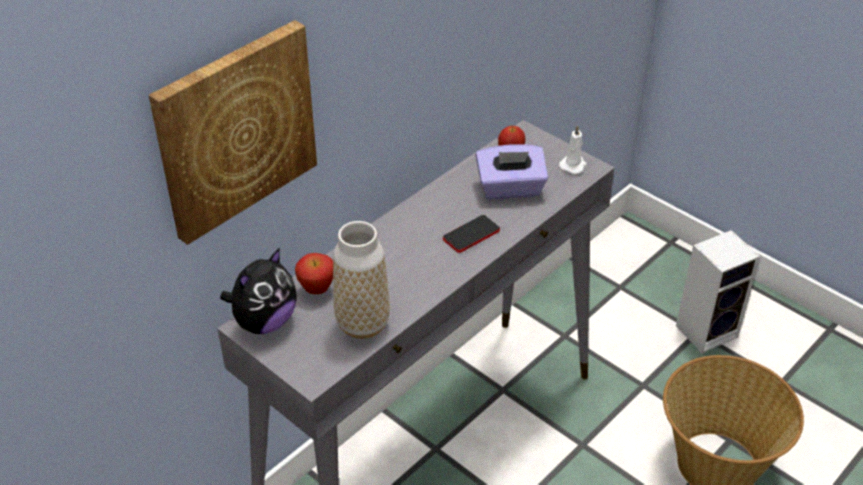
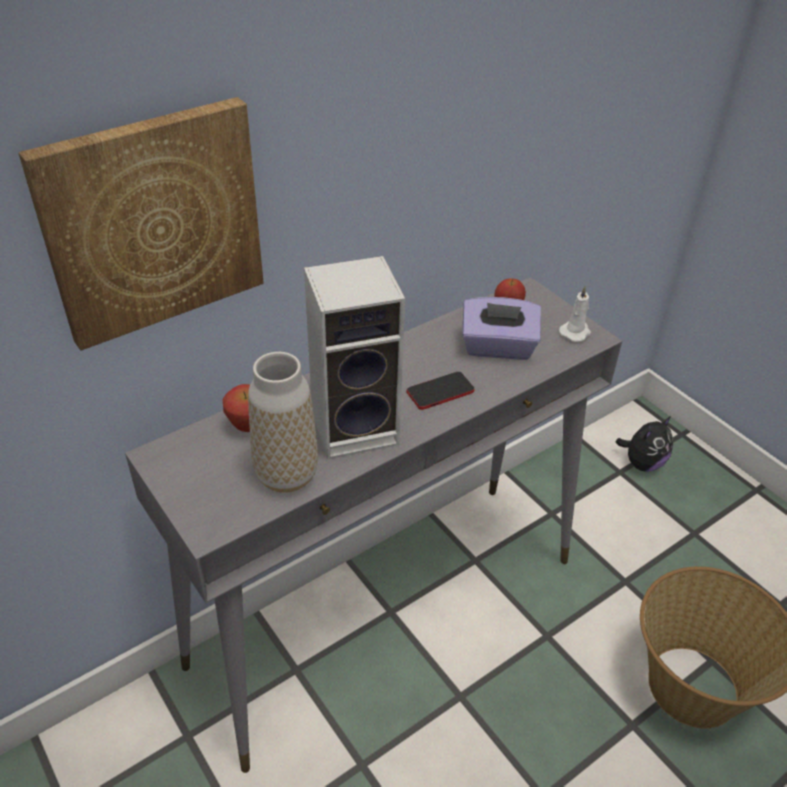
camera: 10 degrees right, 0 degrees up
plush toy [220,248,297,334] -> plush toy moved to [615,416,673,472]
speaker [676,230,760,353] -> speaker moved to [304,256,405,459]

